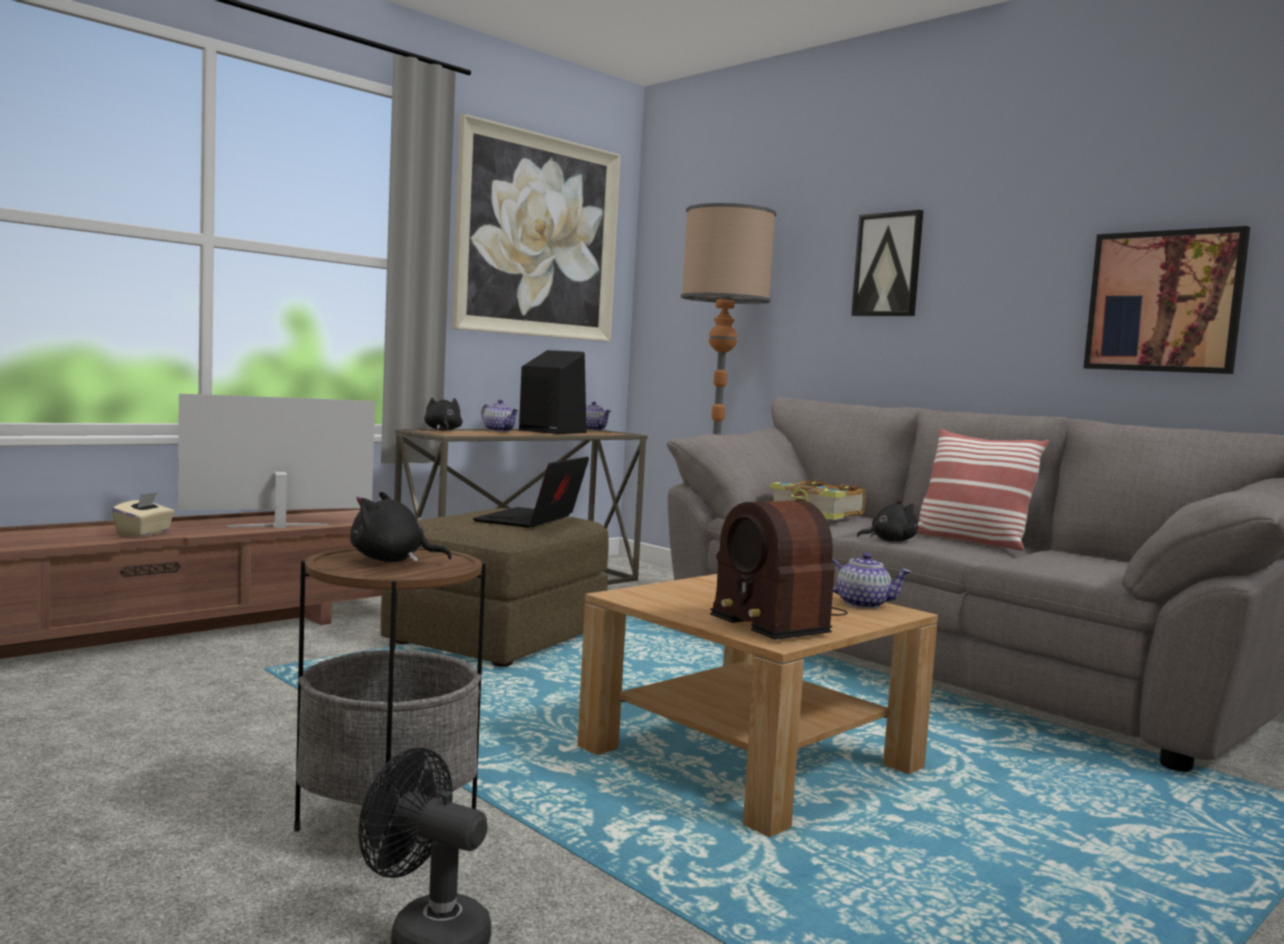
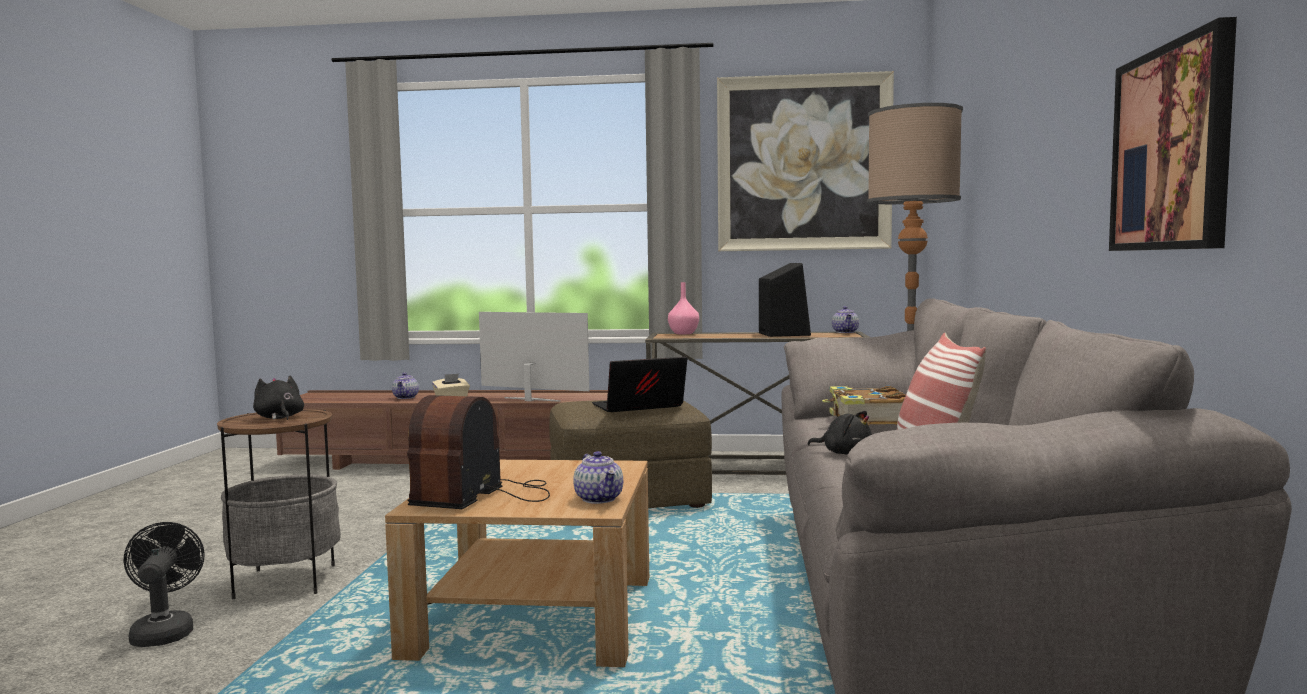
camera: 50 degrees right, 0 degrees up
black plush toy [424,397,463,431] -> pink vase [668,282,699,334]
teapot [481,400,519,432] -> teapot moved to [392,372,419,399]
picture [851,210,923,316] -> none

